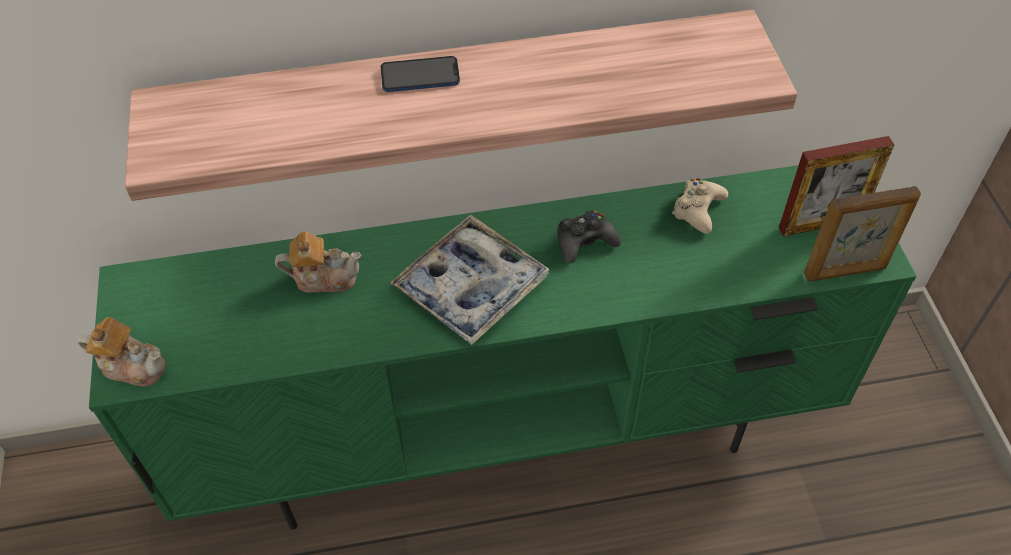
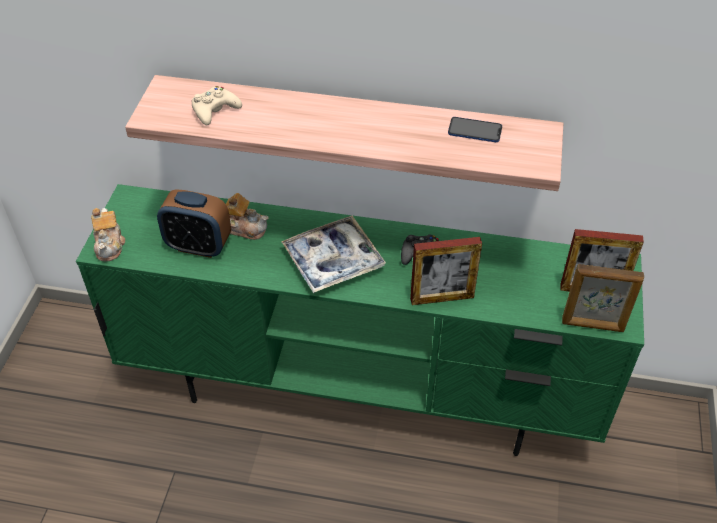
camera: 20 degrees right, 5 degrees down
teapot [77,317,165,386] -> teapot turned 45 degrees clockwise [91,208,125,261]
phone [381,56,460,92] -> phone moved to [448,117,502,142]
beige game controller [672,178,728,234] -> beige game controller moved to [192,86,242,125]
none -> alarm clock [157,189,231,258]
none -> picture frame [410,237,482,305]

